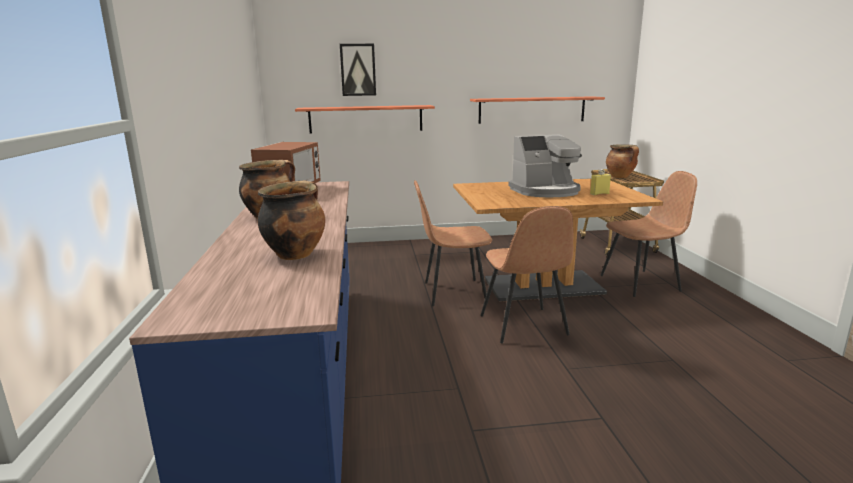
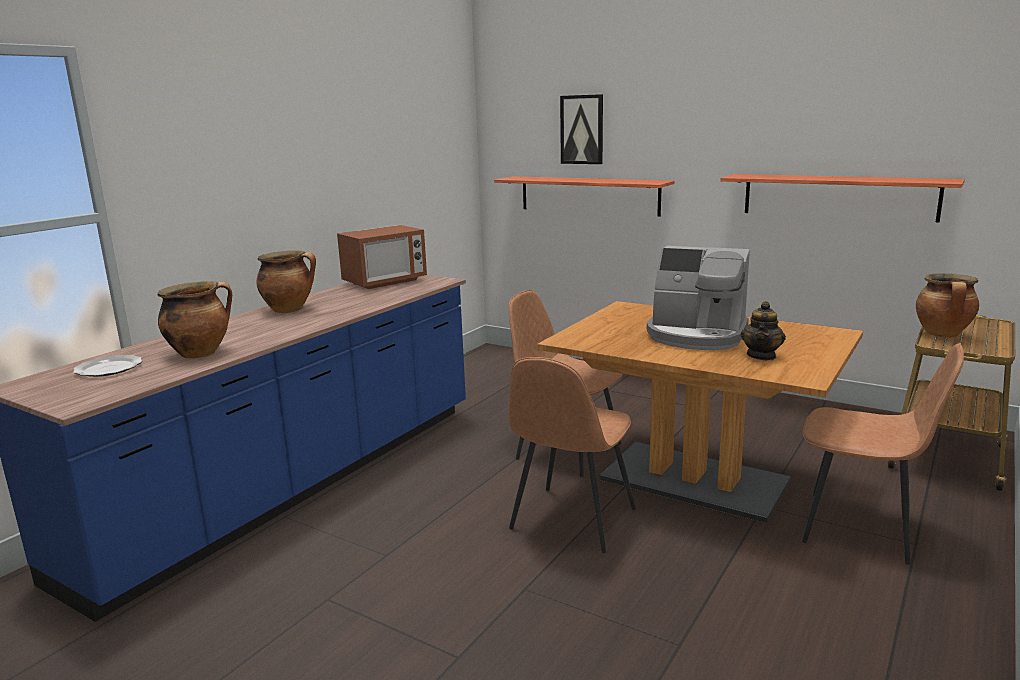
camera: 40 degrees right, 0 degrees up
yellow bottle [590,169,611,195] -> teapot [741,301,786,360]
none -> plate [73,355,142,377]

